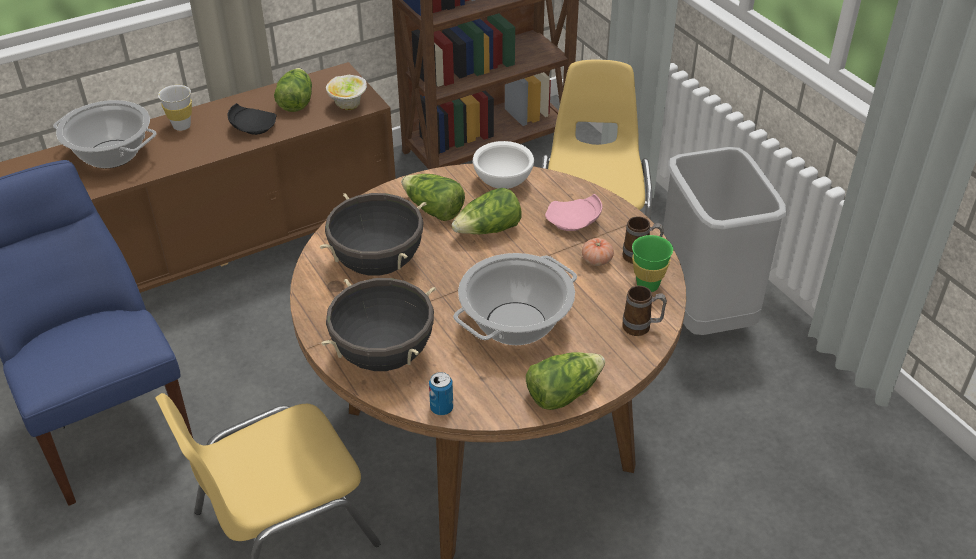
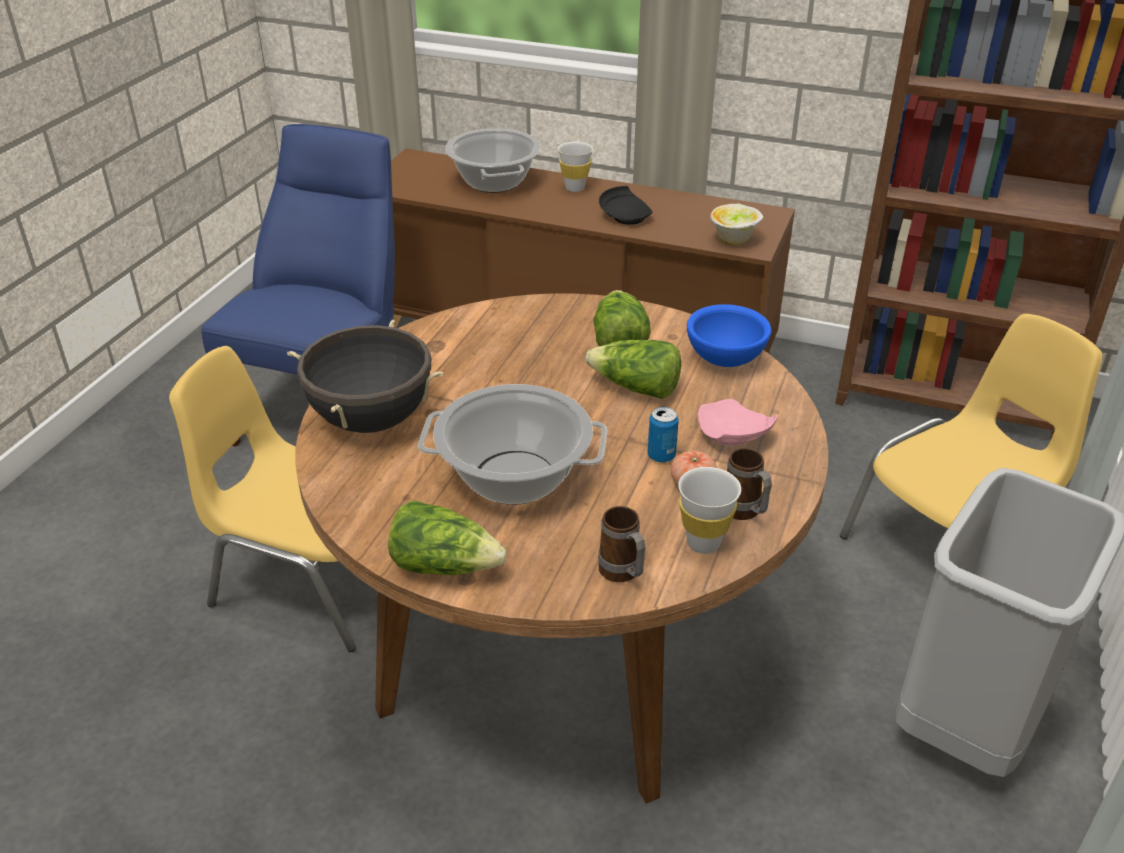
camera: 50 degrees right, 5 degrees down
lettuce [274,68,312,112] -> none
black cooking pot [319,193,426,276] -> none
can [429,372,453,415] -> can moved to [647,407,679,463]
white bowl [473,141,534,189] -> blue bowl [687,304,771,367]
green cup [632,235,673,292] -> white cup [678,467,741,554]

